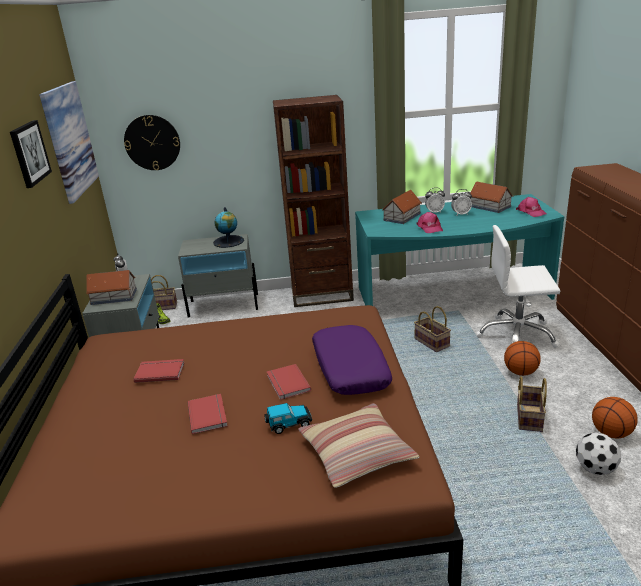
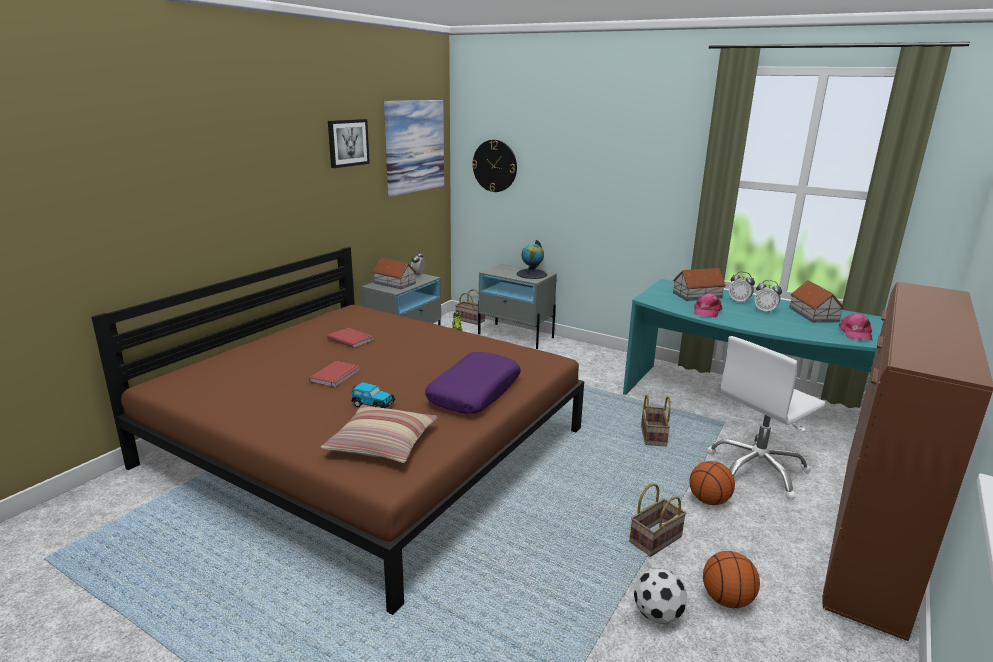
camera: 35 degrees right, 5 degrees down
red book [267,364,311,400] -> none
brown bookcase [273,95,354,307] -> none
white office chair [476,225,560,348] -> white office chair turned 75 degrees counterclockwise [707,336,826,499]

